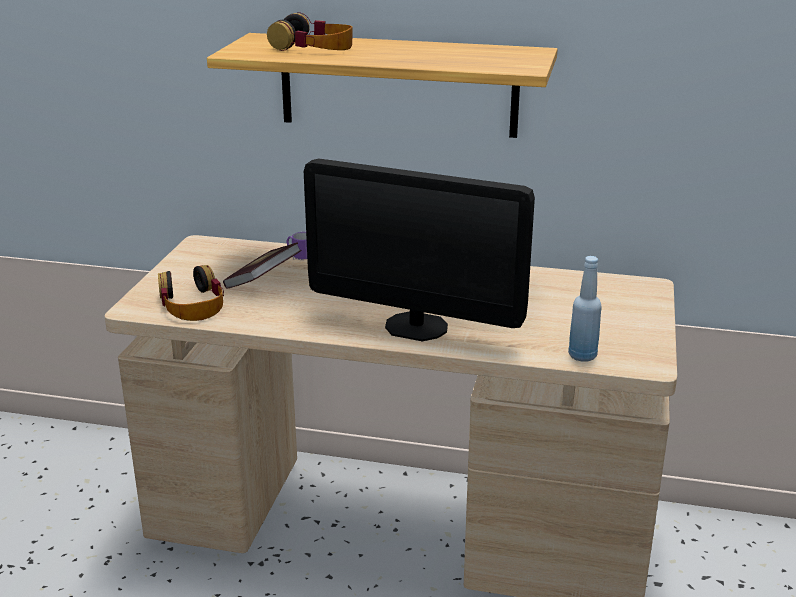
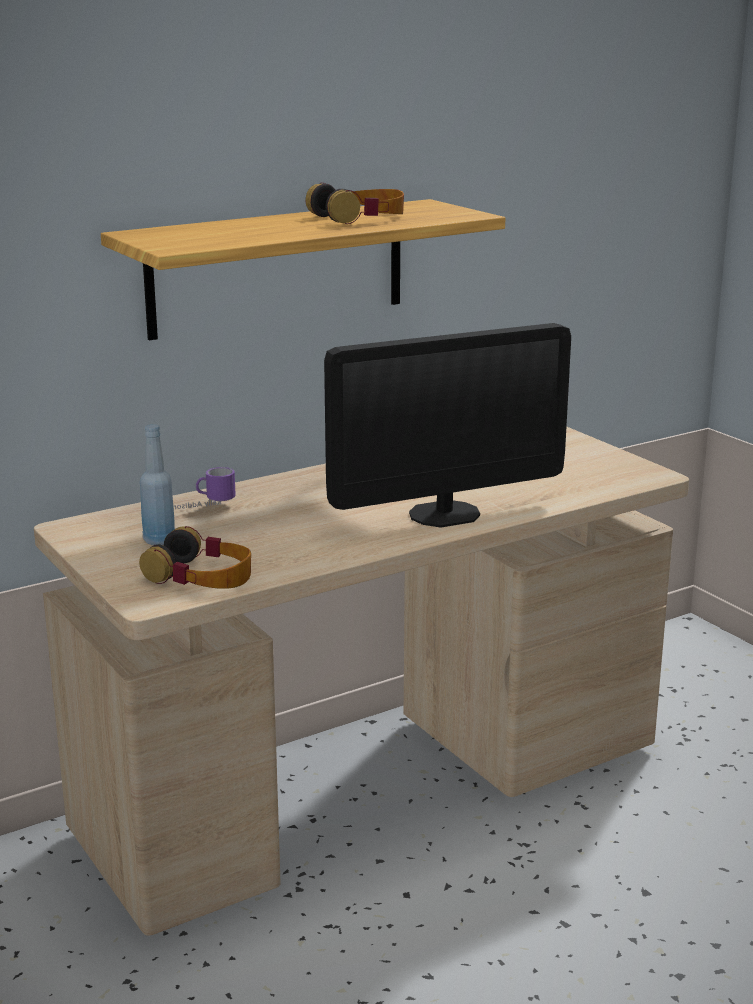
camera: 45 degrees left, 5 degrees down
book [223,242,301,289] -> none
headphones [267,12,353,51] -> headphones moved to [305,183,404,224]
blue bottle [568,256,602,362] -> blue bottle moved to [140,424,175,545]

